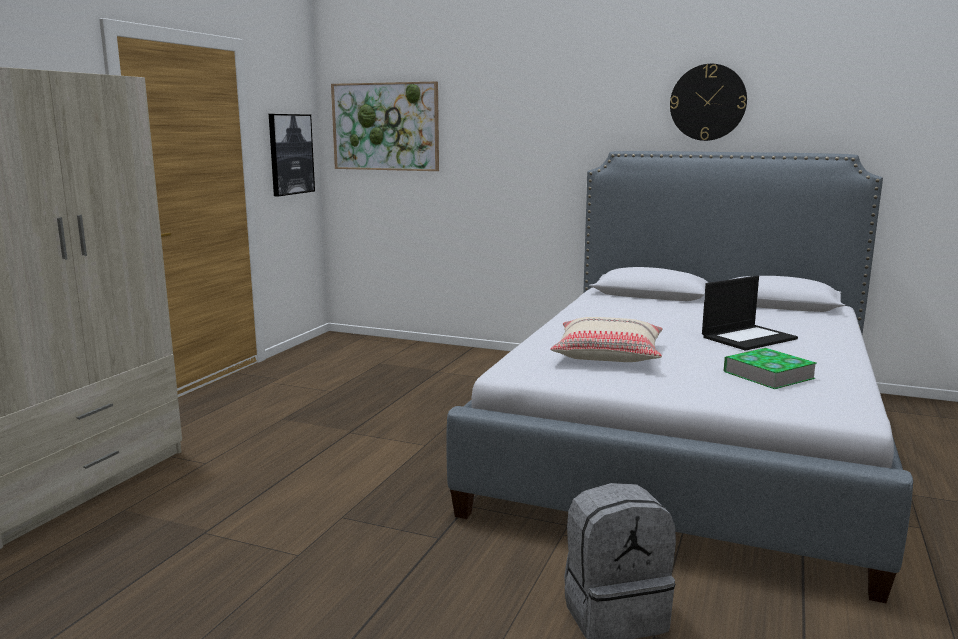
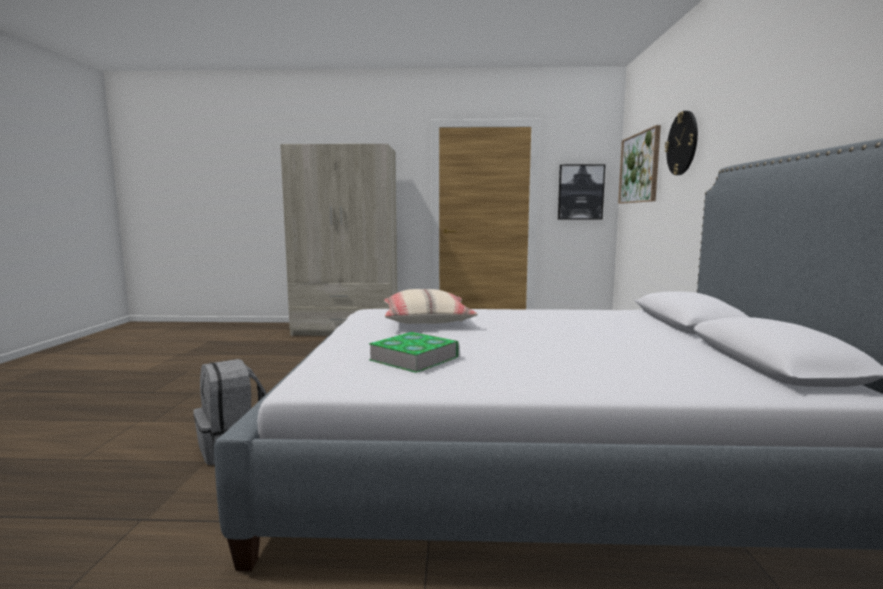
camera: 70 degrees right, 5 degrees down
wall clock [670,64,747,141] -> wall clock moved to [665,111,698,175]
laptop [702,276,798,351] -> none

